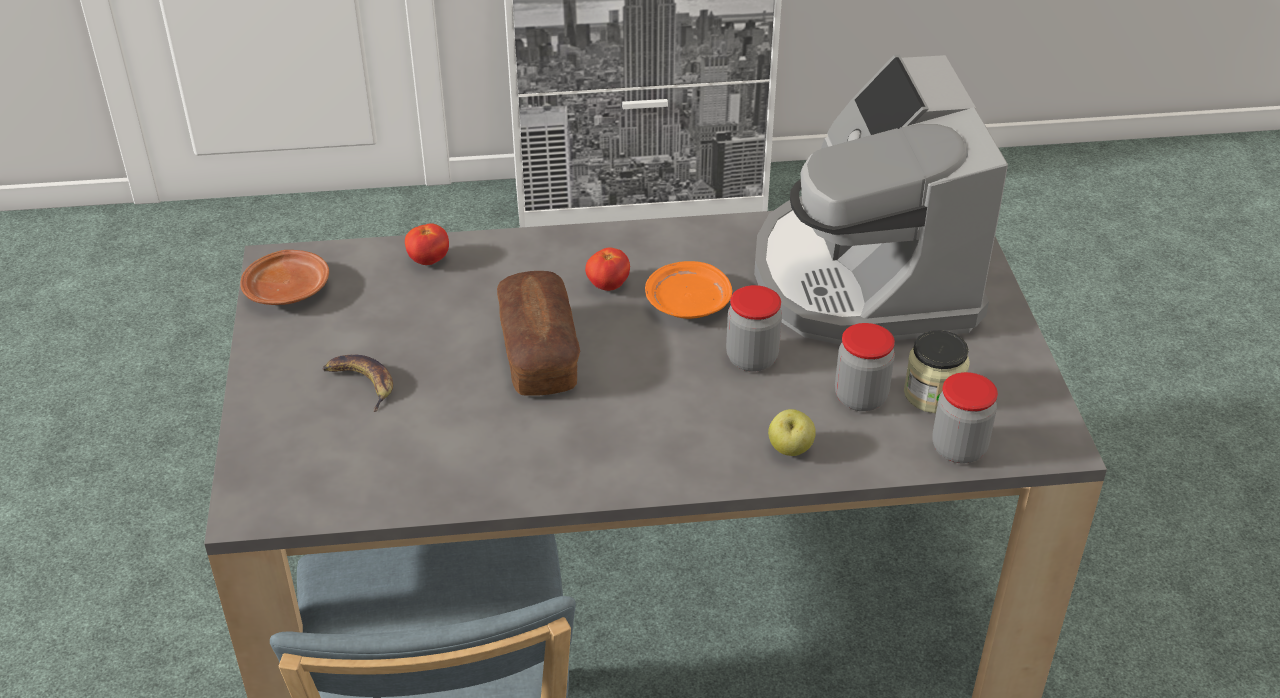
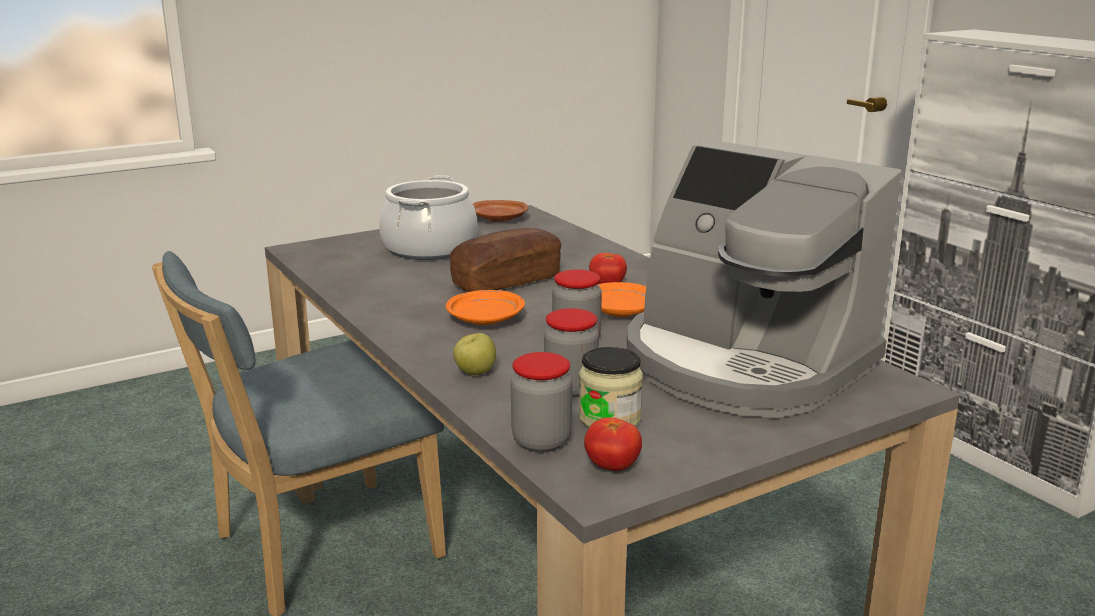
camera: 65 degrees right, 20 degrees down
banana [322,355,393,412] -> cooking pot [379,175,477,260]
tomato [405,223,449,265] -> tomato moved to [584,417,642,471]
coffee machine [754,55,1008,344] -> coffee machine turned 105 degrees counterclockwise [627,142,902,418]
none -> orange plate [446,290,525,325]

